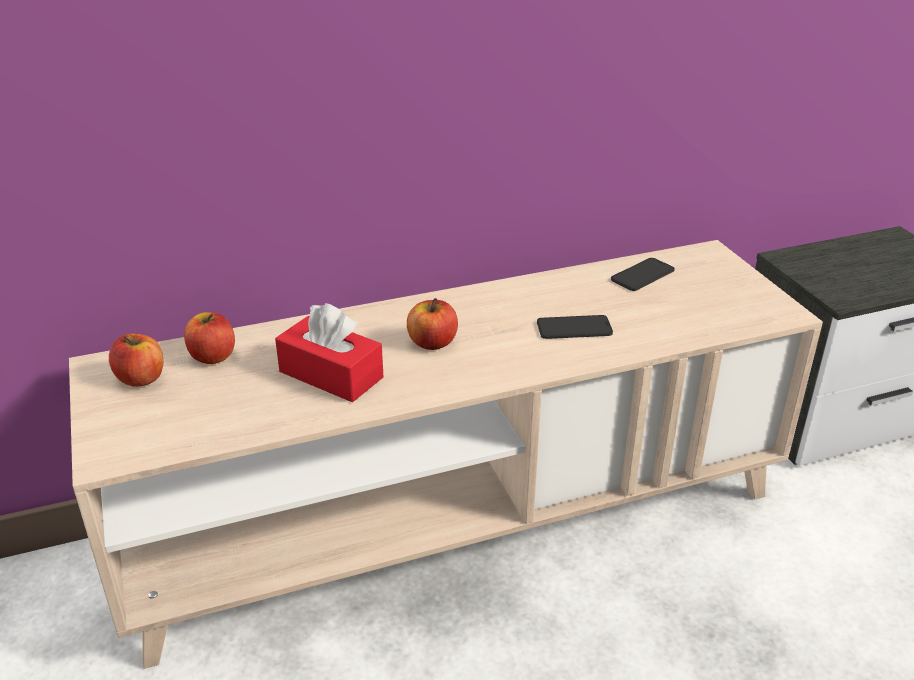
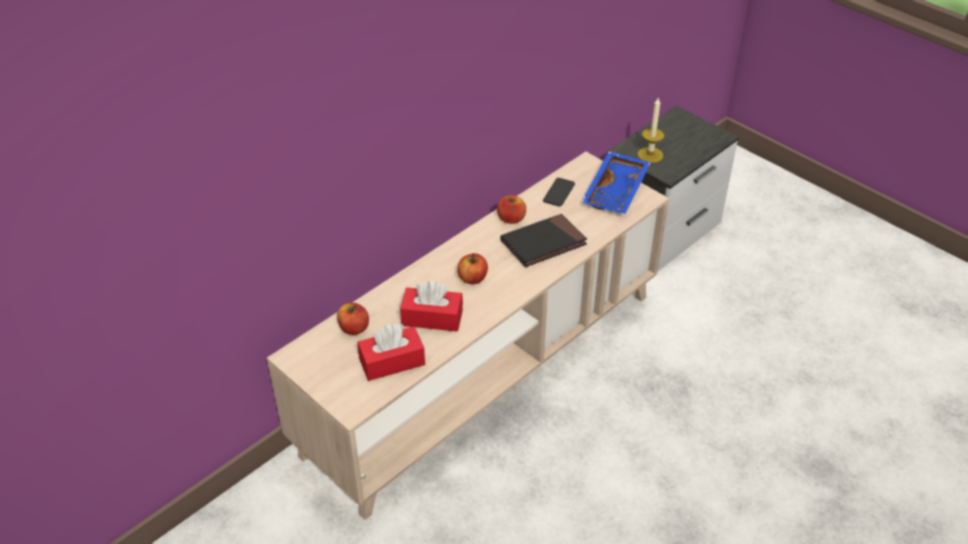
camera: 25 degrees left, 10 degrees up
apple [109,334,163,387] -> apple moved to [497,196,526,224]
phone [537,315,613,339] -> black book [501,214,587,267]
none -> red tissue box [357,324,425,381]
none -> blue tray [581,151,651,214]
none -> candle [638,98,664,163]

